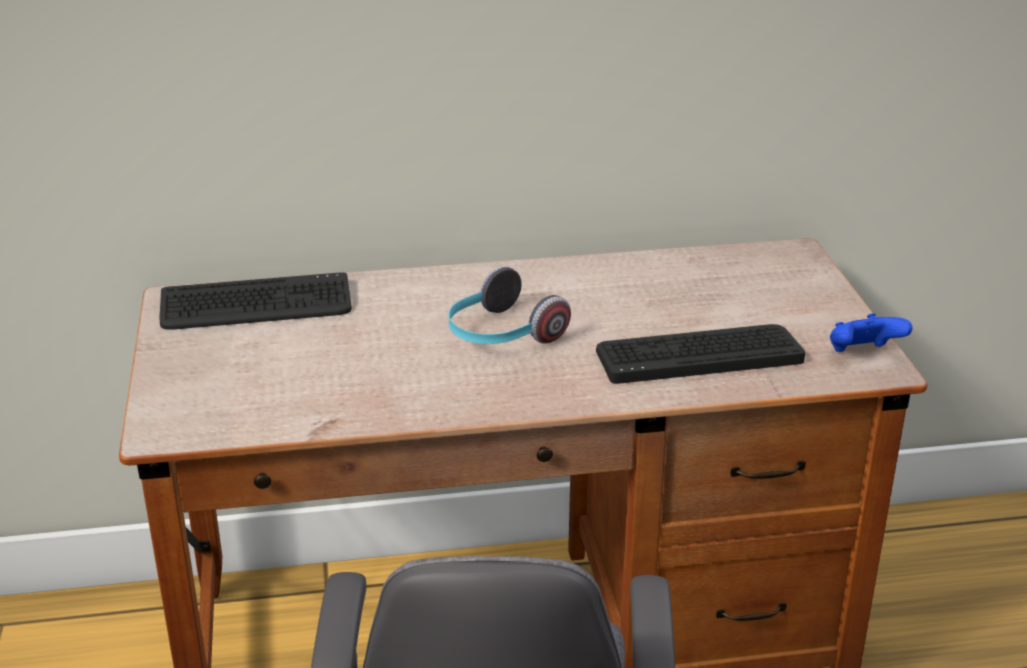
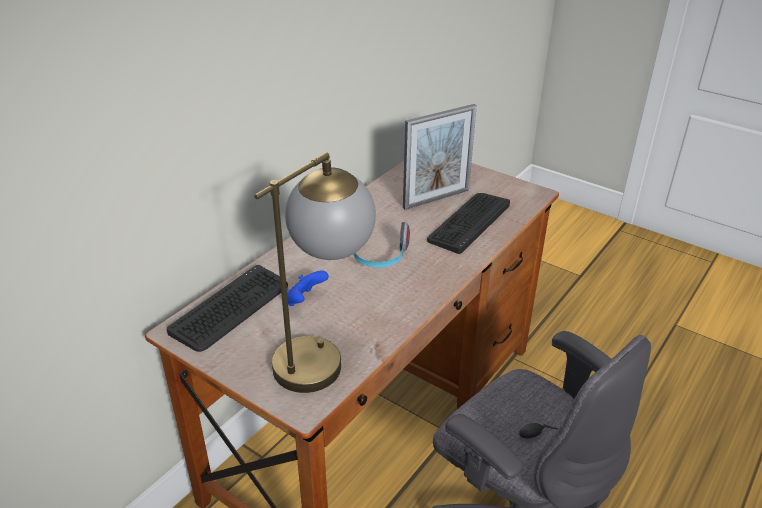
camera: 45 degrees left, 5 degrees up
blue game controller [830,313,913,352] -> blue game controller moved to [287,270,328,306]
none -> table lamp [254,152,376,393]
none -> picture frame [403,104,477,210]

